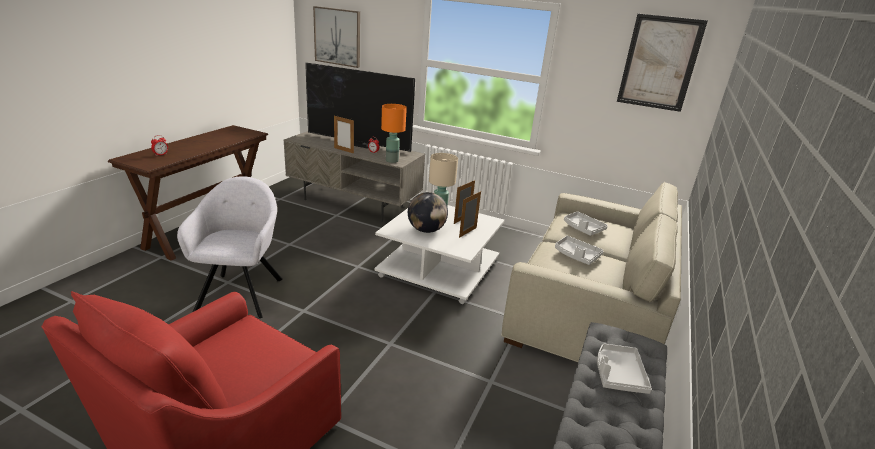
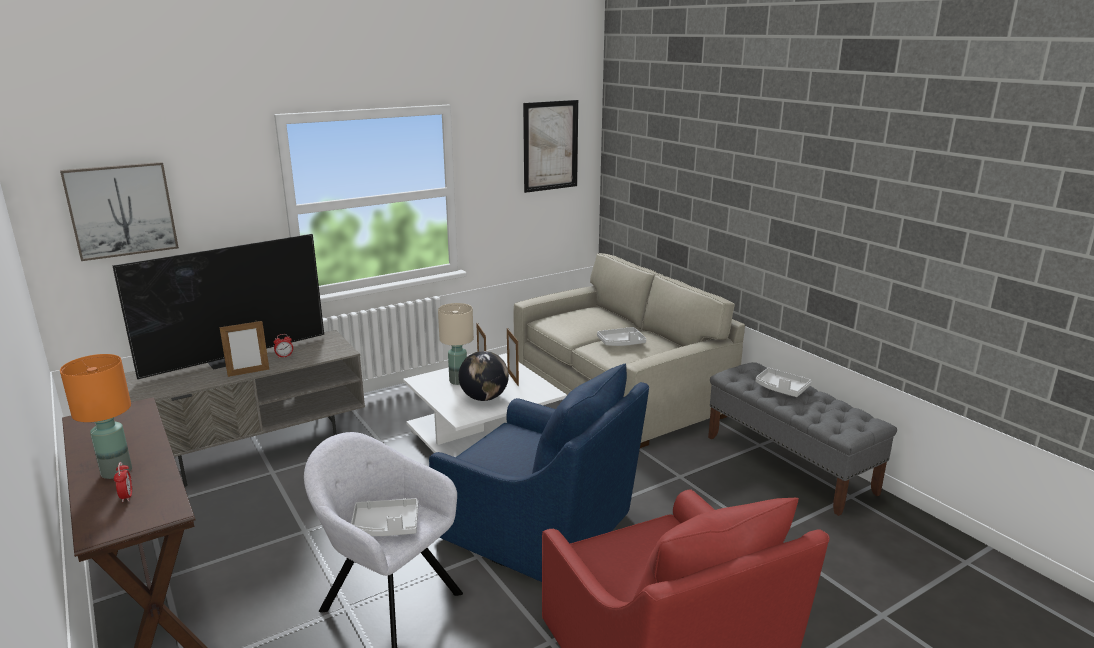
camera: 55 degrees left, 5 degrees down
orange table lamp [381,104,407,163] -> orange table lamp moved to [60,354,132,479]
grey tray [564,211,608,236] -> grey tray moved to [351,498,418,536]
none -> blue armchair [429,363,650,582]

